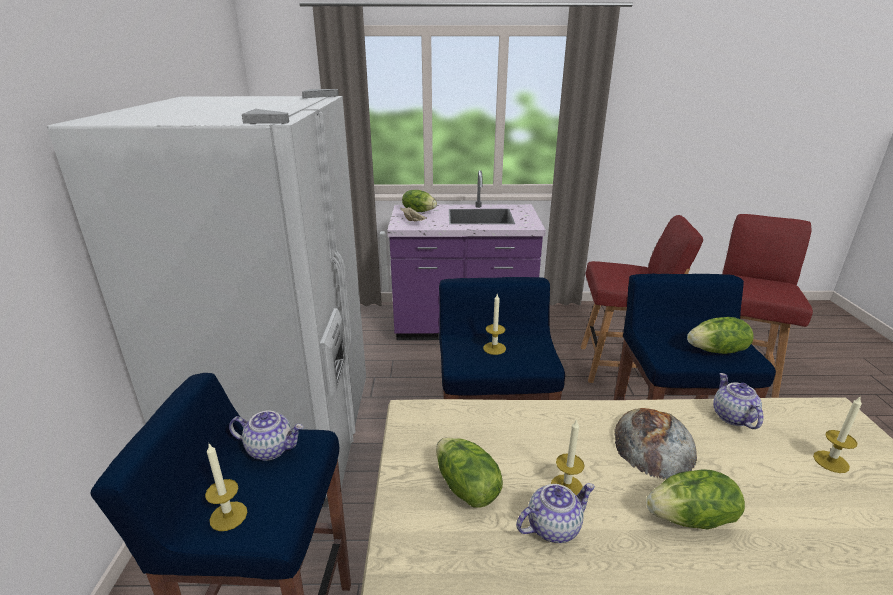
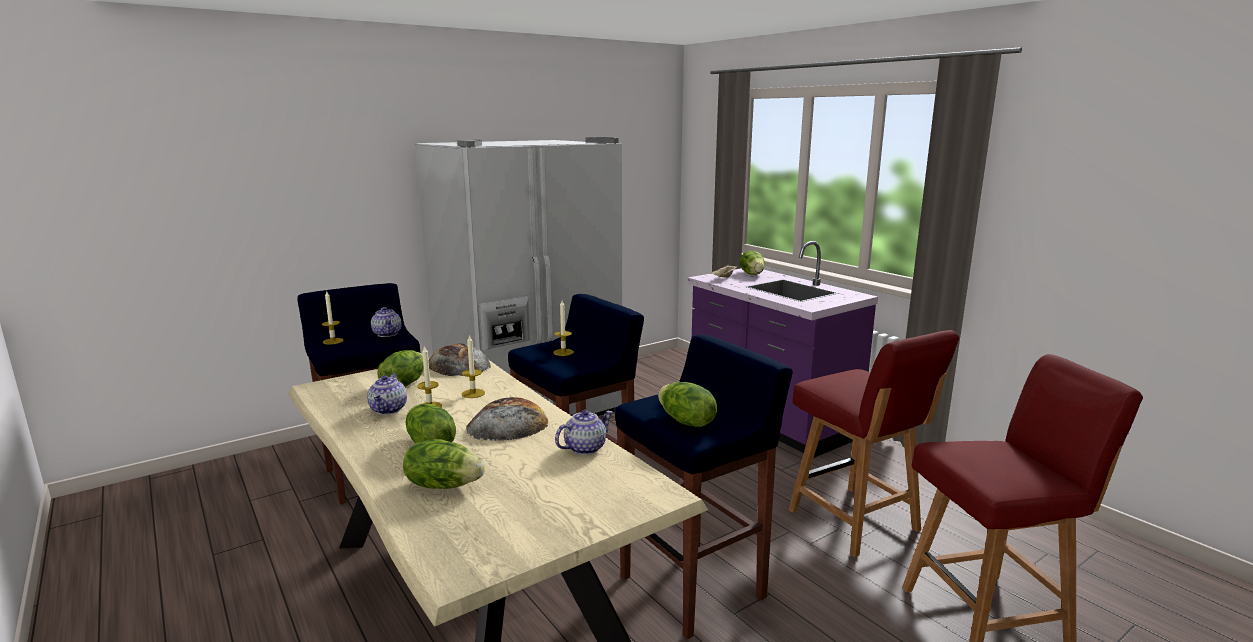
camera: 55 degrees right, 10 degrees down
teapot [516,483,595,543] -> teapot turned 60 degrees clockwise [367,373,407,415]
candle [813,396,862,473] -> candle moved to [462,334,485,398]
none -> lettuce [403,439,485,489]
none -> bread [428,343,491,376]

